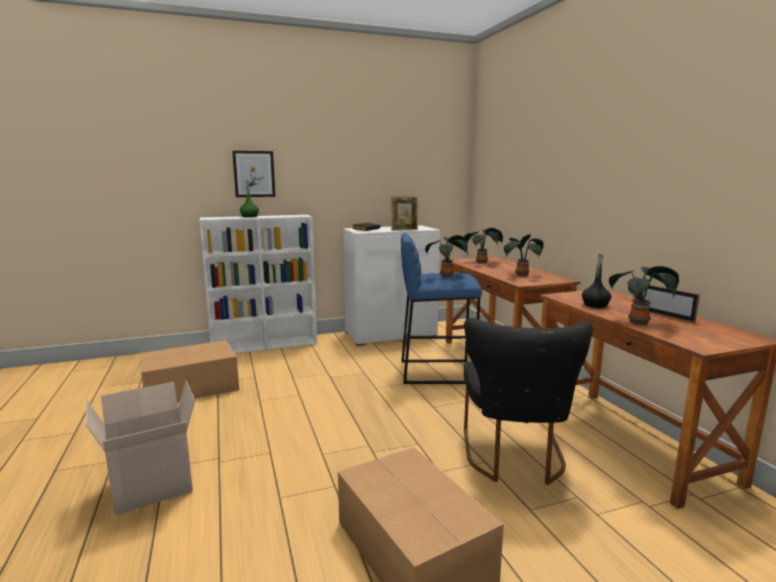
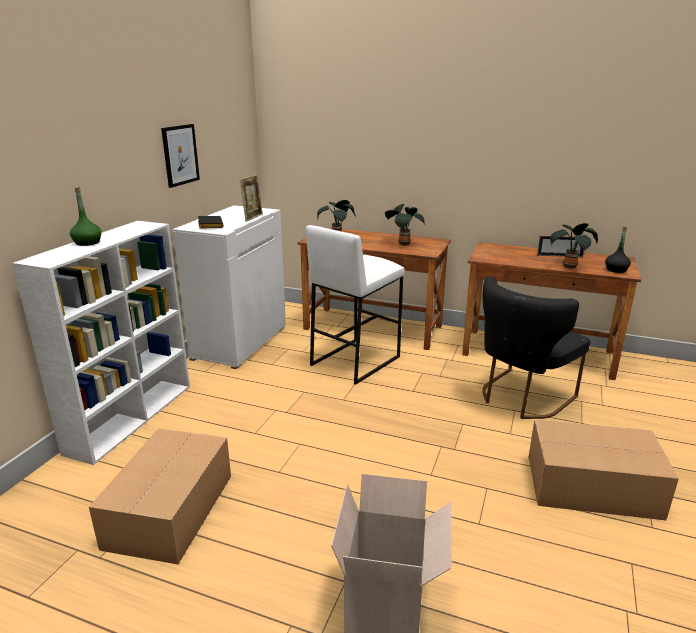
camera: 50 degrees left, 10 degrees up
picture [232,151,275,197] -> picture moved to [161,124,200,188]
blue stool [401,233,482,384] -> white stool [306,225,405,385]
potted plant [425,235,468,277] -> none
black chair [464,318,593,485] -> black chair turned 90 degrees clockwise [482,276,591,419]
black bottle [582,254,611,308] -> black bottle moved to [605,227,631,273]

